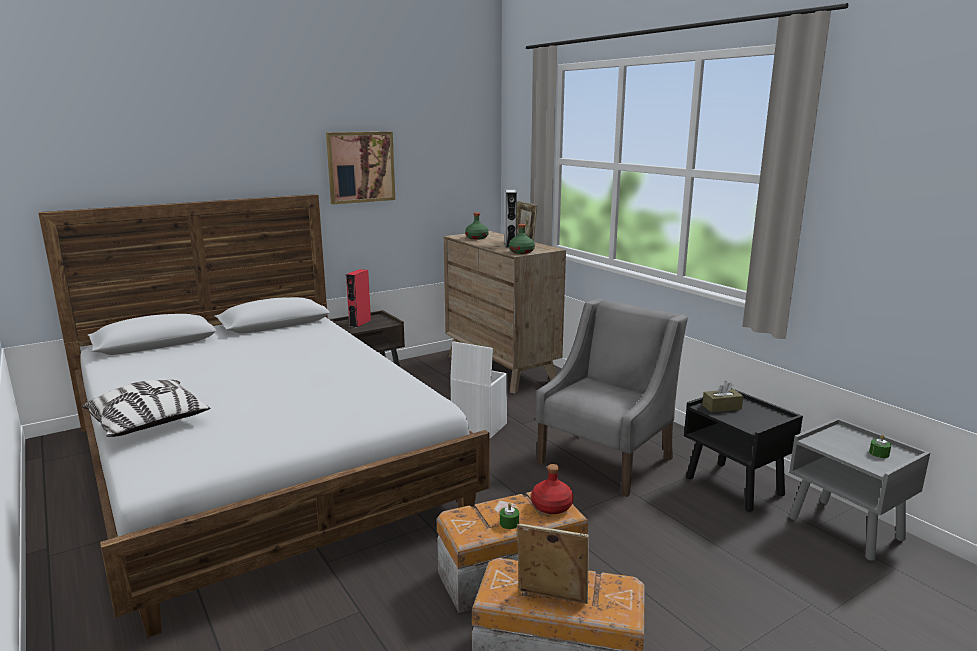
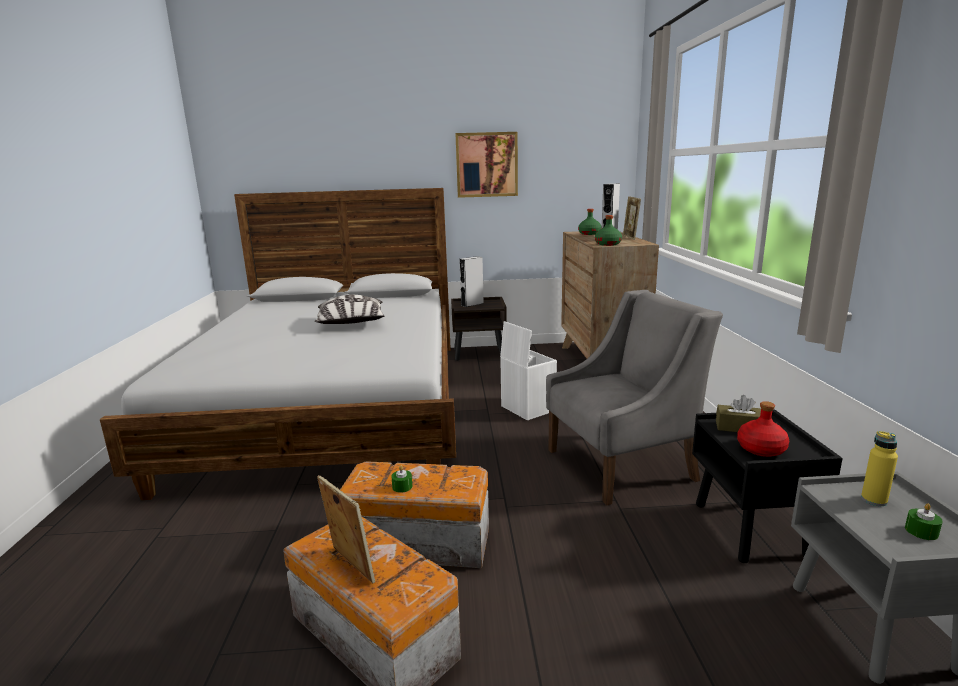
camera: 30 degrees right, 0 degrees up
pillow [82,380,210,437] -> pillow moved to [315,295,384,324]
red speaker [346,269,371,328] -> grey speaker [459,256,484,307]
red bottle [531,464,573,514] -> red bottle moved to [737,401,789,457]
none -> yellow bottle [861,431,898,506]

